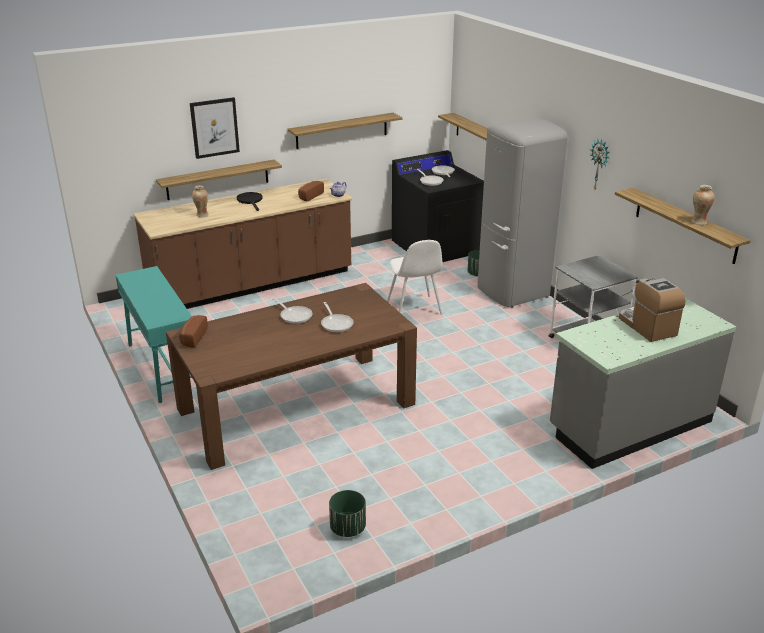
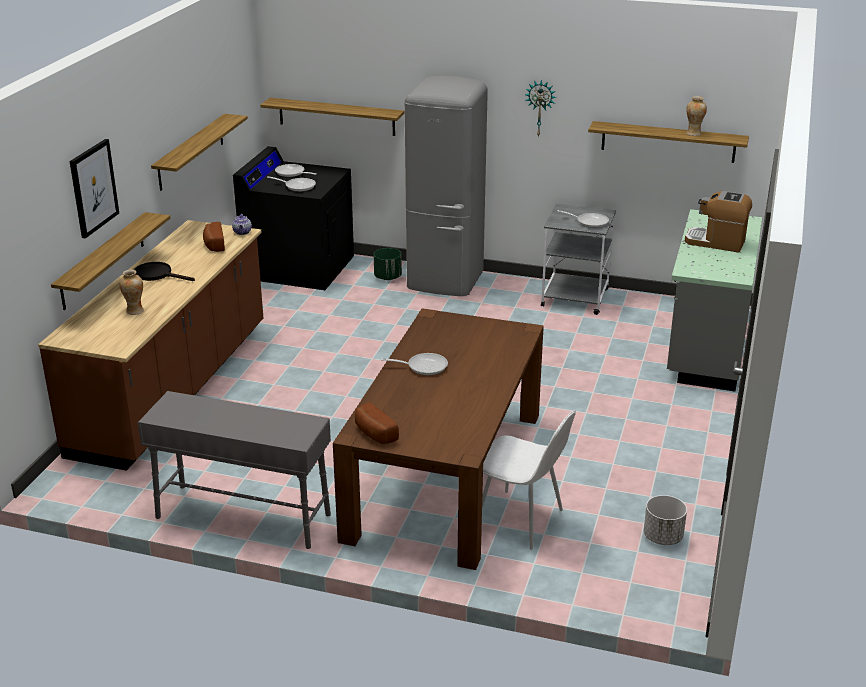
camera: 45 degrees left, 0 degrees up
turquoise console table [115,266,192,403] -> grey console table [138,391,331,549]
frying pan [321,302,354,332] -> frying pan moved to [558,210,609,228]
green planter [329,490,366,537] -> white planter [644,495,687,545]
white chair [387,240,443,315] -> white chair moved to [482,410,576,550]

